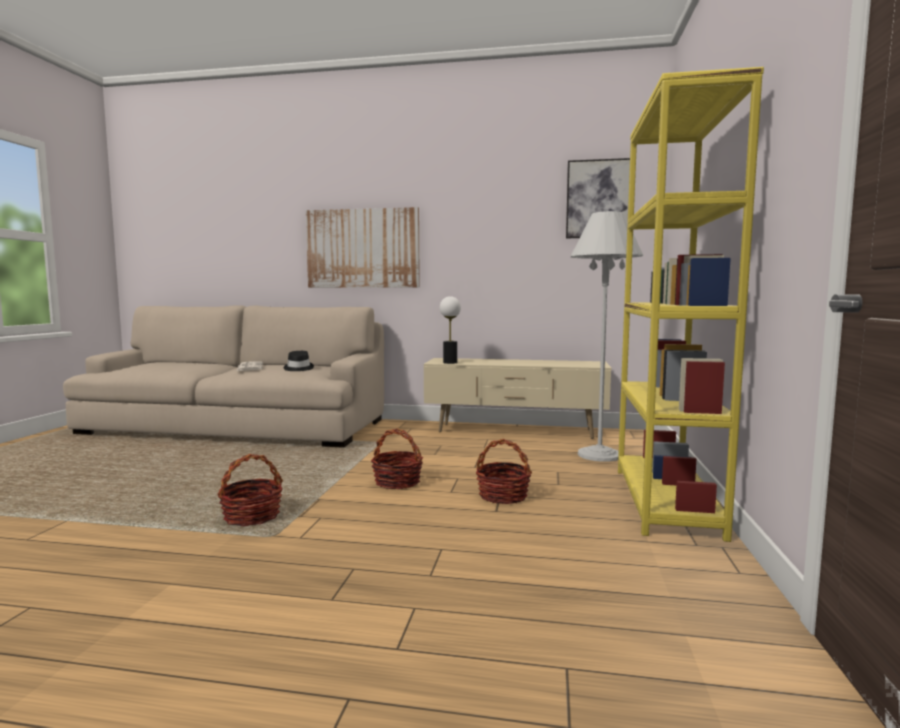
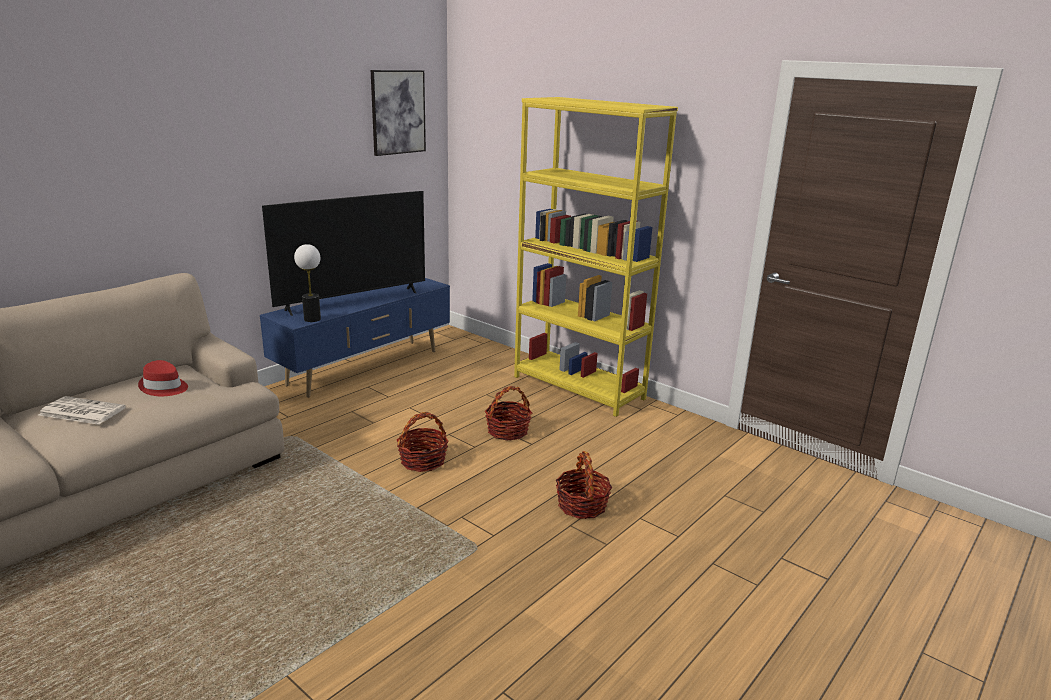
camera: 60 degrees left, 15 degrees up
basket [217,454,283,526] -> basket moved to [556,451,612,519]
black hat [284,351,314,371] -> red hat [138,360,188,396]
picture [306,207,420,288] -> none
beige tv stand [424,358,612,439] -> blue tv stand [260,278,450,398]
white floor lamp [570,211,643,462] -> none
none -> television [262,191,425,316]

